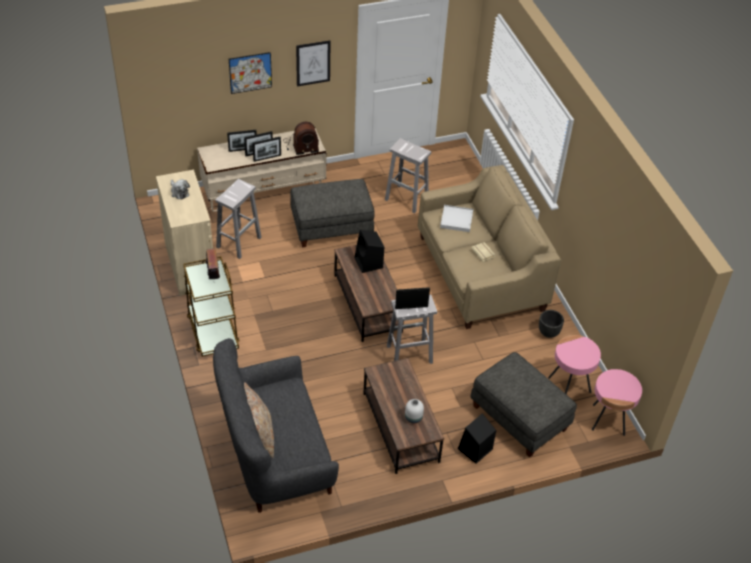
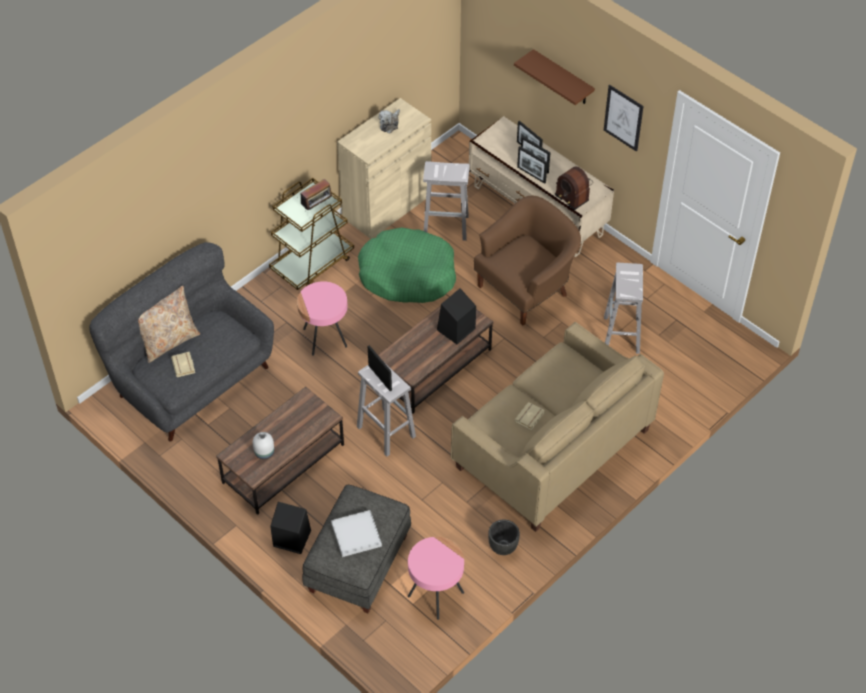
camera: 65 degrees right, 5 degrees up
picture [229,52,272,94] -> brown shelf [514,49,595,105]
grey ottoman [290,179,375,247] -> brown armchair [474,196,581,326]
white tray [440,205,473,232] -> white tray moved to [331,510,382,557]
pink side table [592,369,642,436] -> pink side table moved to [297,281,348,356]
none -> beige book [171,352,195,377]
none -> green dog bed [358,227,456,303]

